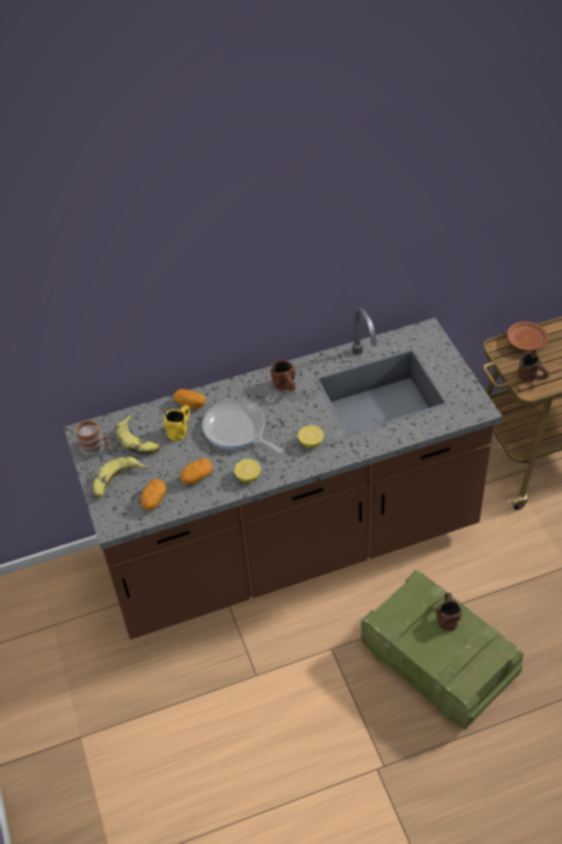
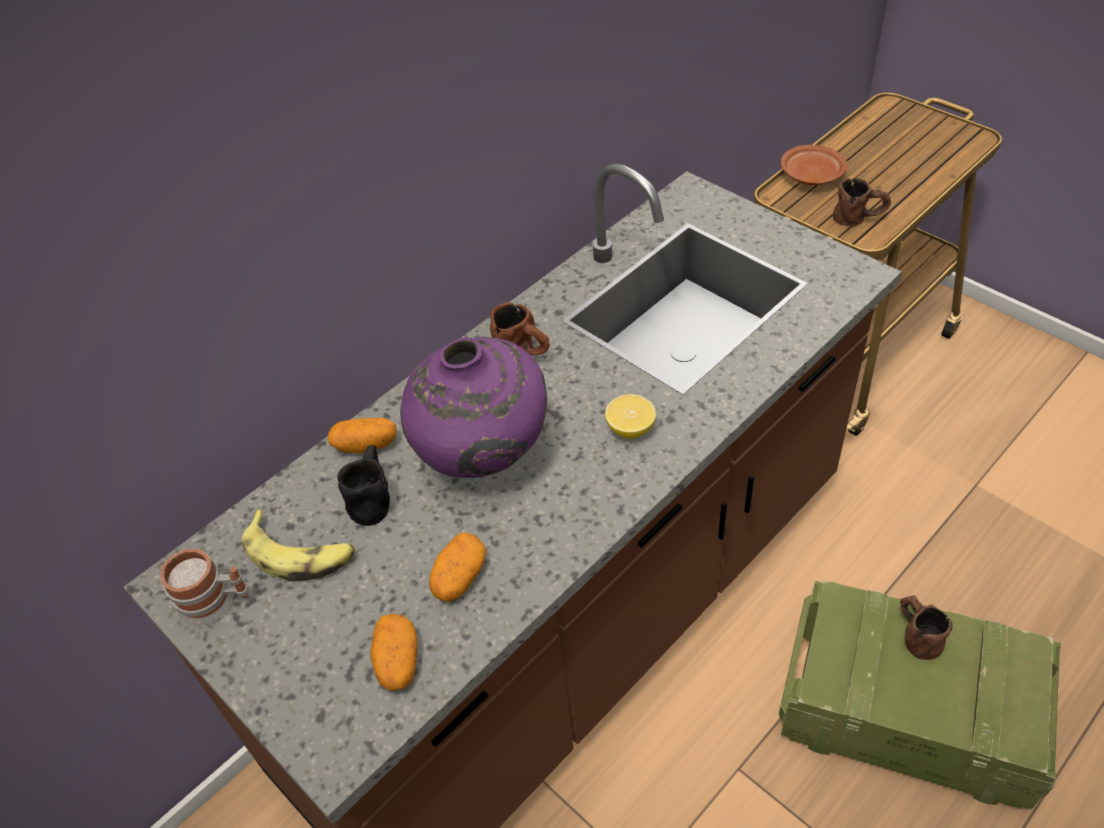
camera: 25 degrees left, 0 degrees up
banana [93,457,146,498] -> none
yellow mug [164,405,190,441] -> black mug [337,445,390,526]
frying pan [202,399,283,453] -> purple vase [400,337,547,478]
lemon [234,459,261,482] -> none

